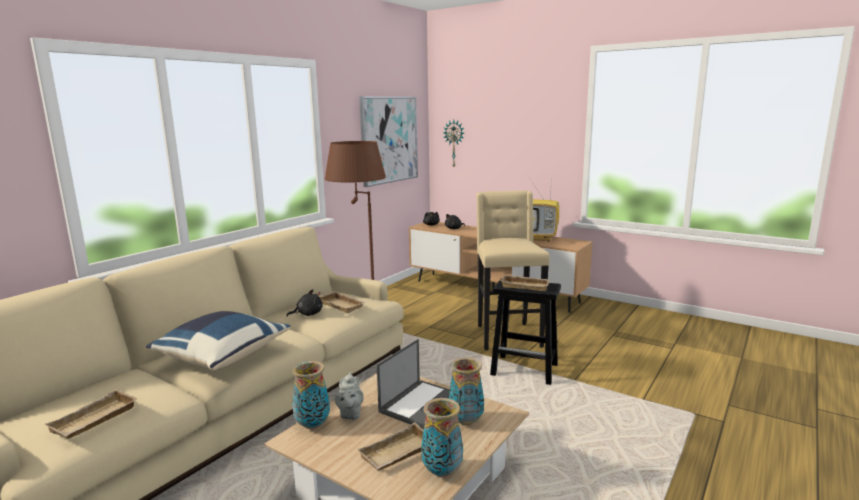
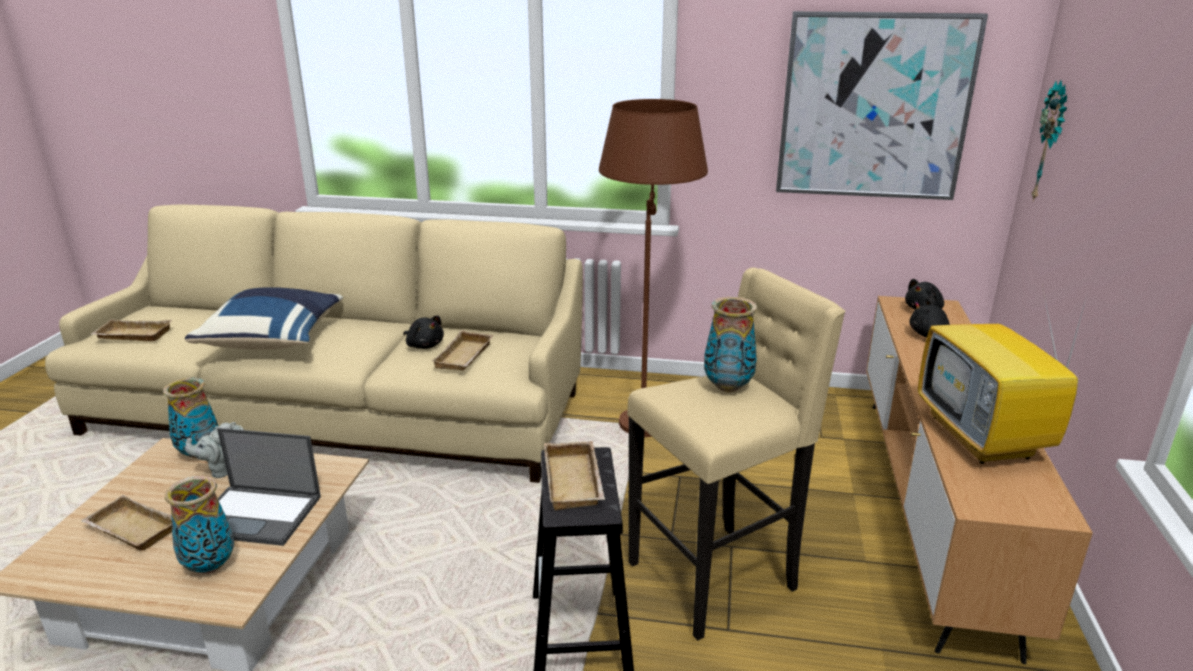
camera: 65 degrees right, 10 degrees up
vase [421,398,463,477] -> vase moved to [704,297,757,392]

